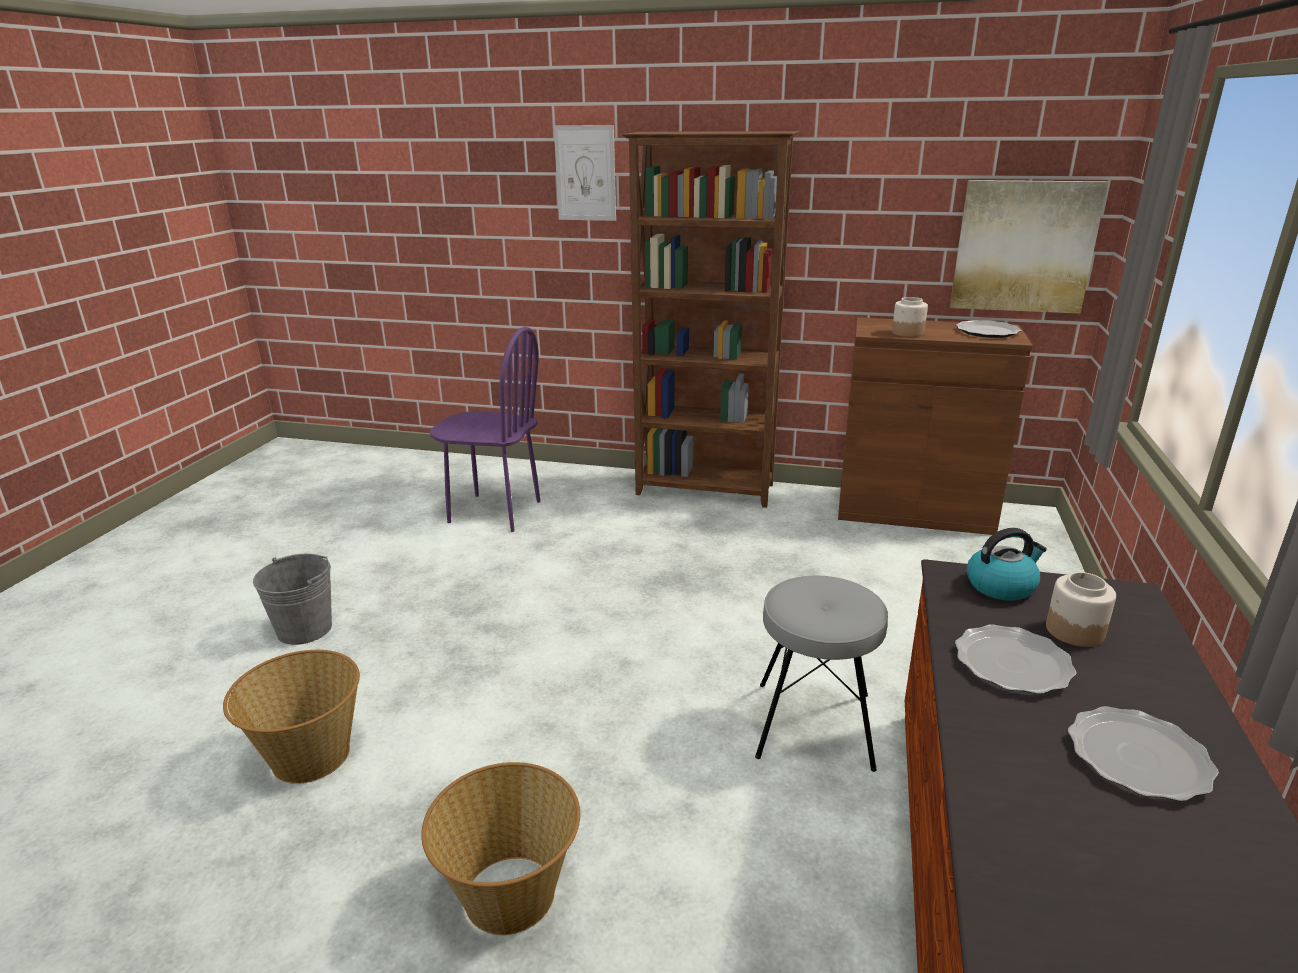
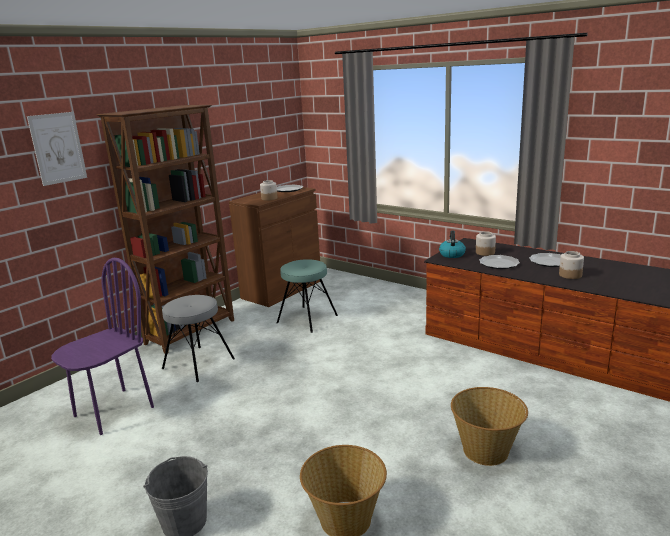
camera: 65 degrees left, 5 degrees down
grey stool [755,576,888,772] -> grey stool moved to [162,295,235,382]
picture [950,180,1108,314] -> none
none -> turquoise stool [277,259,338,333]
none -> jar [559,251,584,279]

